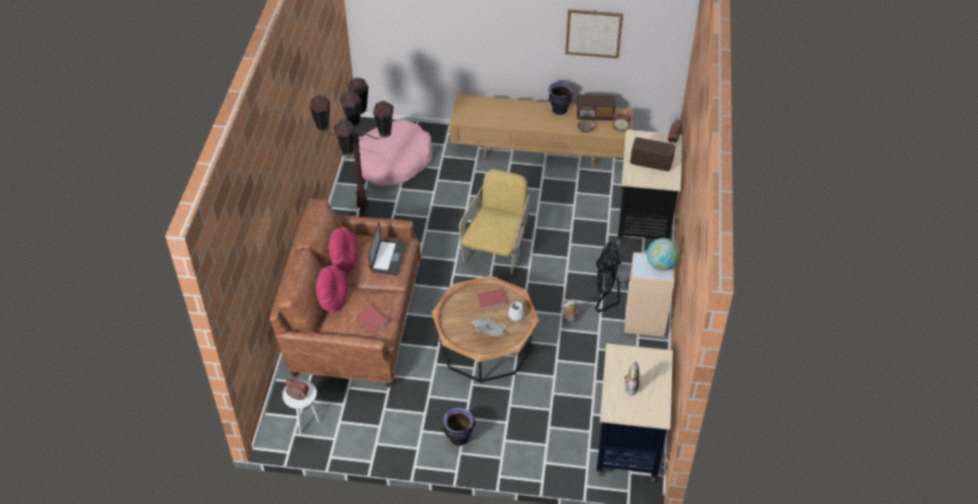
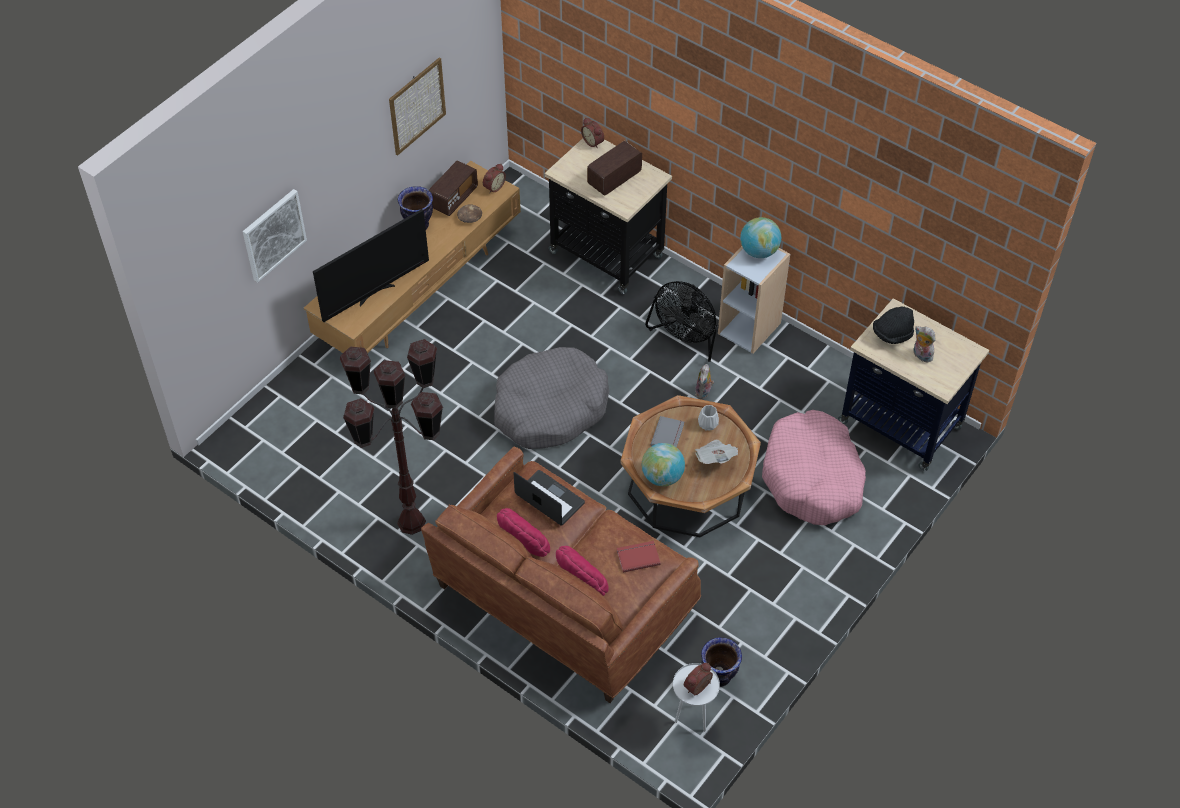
camera: 60 degrees left, 5 degrees up
pink dog bed [359,120,433,187] -> pink dog bed moved to [762,410,866,525]
vase [442,407,475,446] -> vase moved to [701,637,742,687]
yellow armchair [459,169,530,275] -> grey dog bed [494,347,609,449]
red book [476,289,507,309] -> grey book [651,416,684,447]
none -> picture [243,189,307,282]
none -> television [313,209,429,322]
none -> globe [642,443,685,486]
none -> black hat [873,306,914,344]

